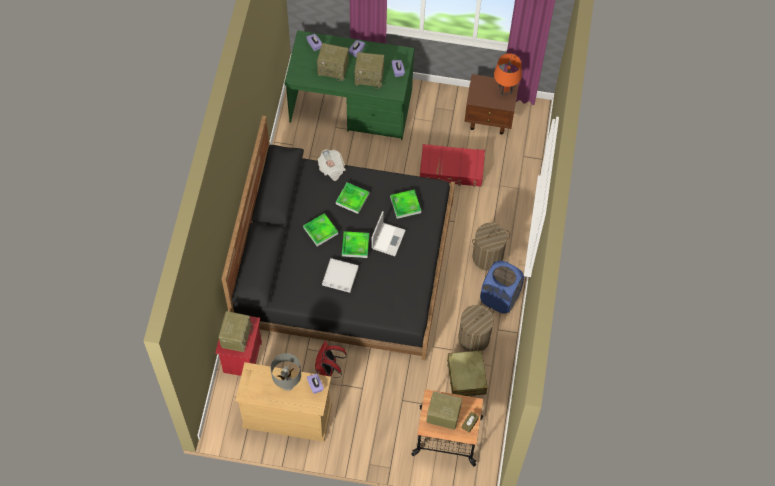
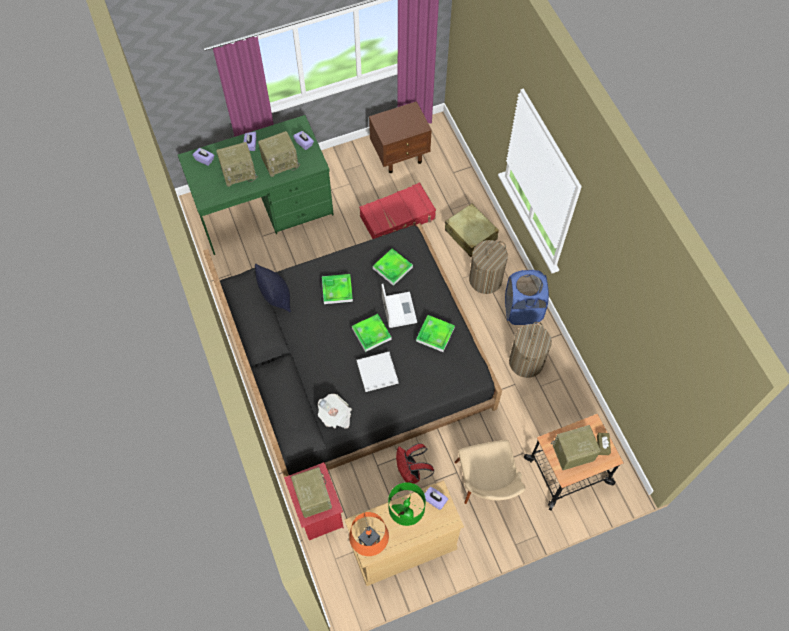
camera: 30 degrees left, 0 degrees up
grey table lamp [271,353,301,391] -> green table lamp [388,482,426,526]
tray [303,213,338,246] -> tray moved to [416,315,455,352]
newspaper [318,149,346,181] -> newspaper moved to [318,394,352,429]
beige suitcase [447,350,488,397] -> beige suitcase moved to [445,203,499,257]
orange table lamp [494,53,522,96] -> orange table lamp moved to [349,512,389,556]
none -> black pillow [255,264,291,312]
none -> beige chair [454,440,526,504]

